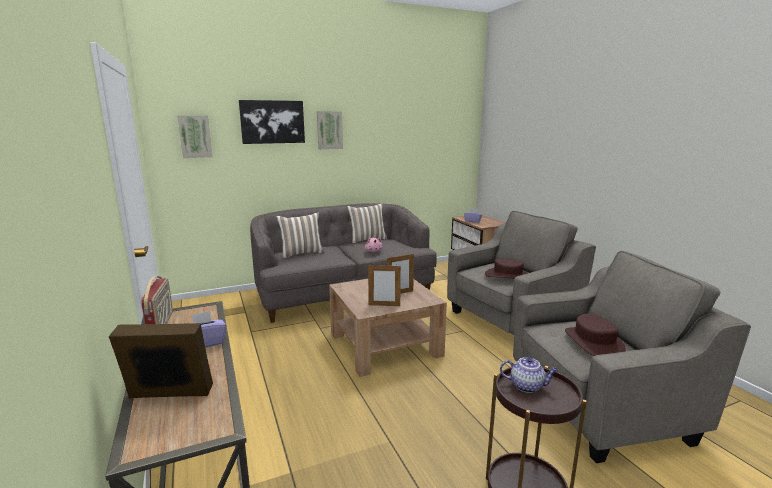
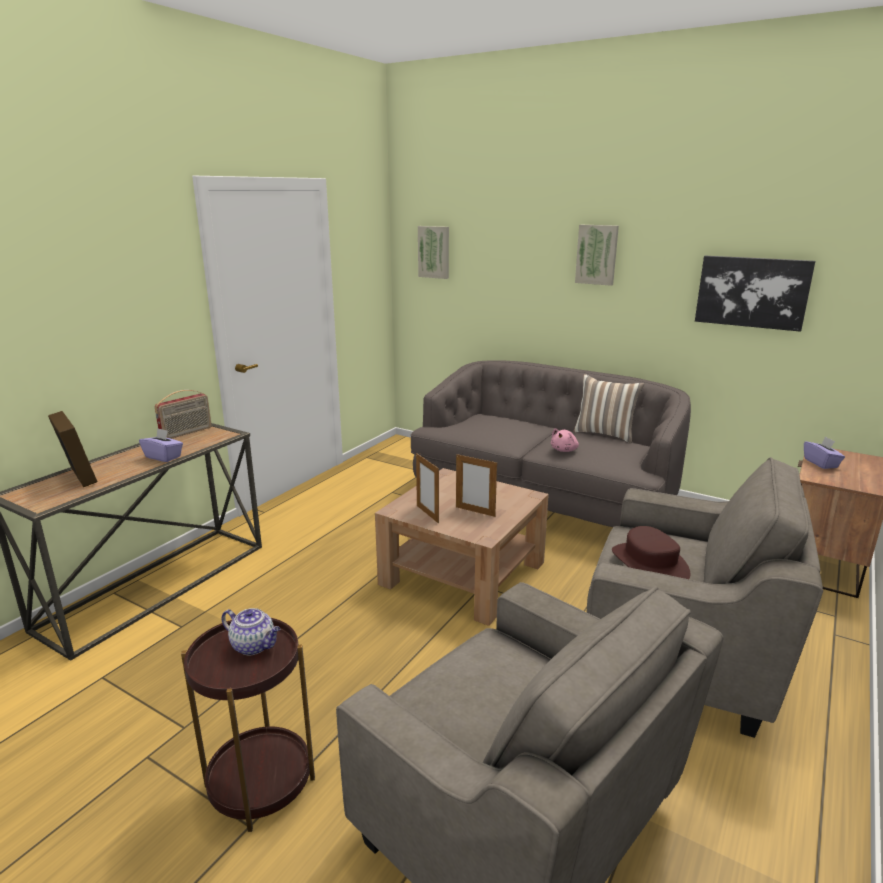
camera: 55 degrees right, 5 degrees up
picture [239,100,305,144] -> picture moved to [695,256,816,332]
pillow [276,212,324,258] -> none
teapot [500,357,558,393] -> teapot turned 45 degrees counterclockwise [221,608,281,655]
brown hat [565,314,626,356] -> none

